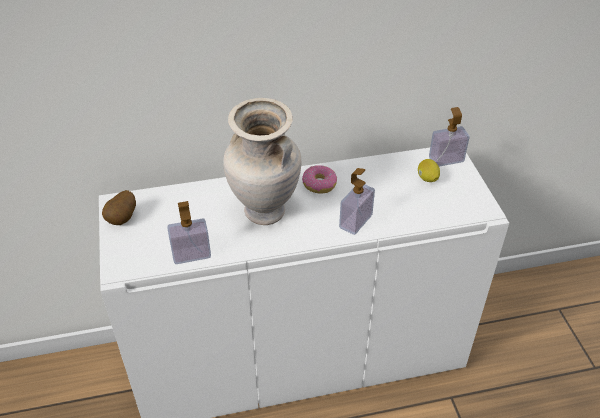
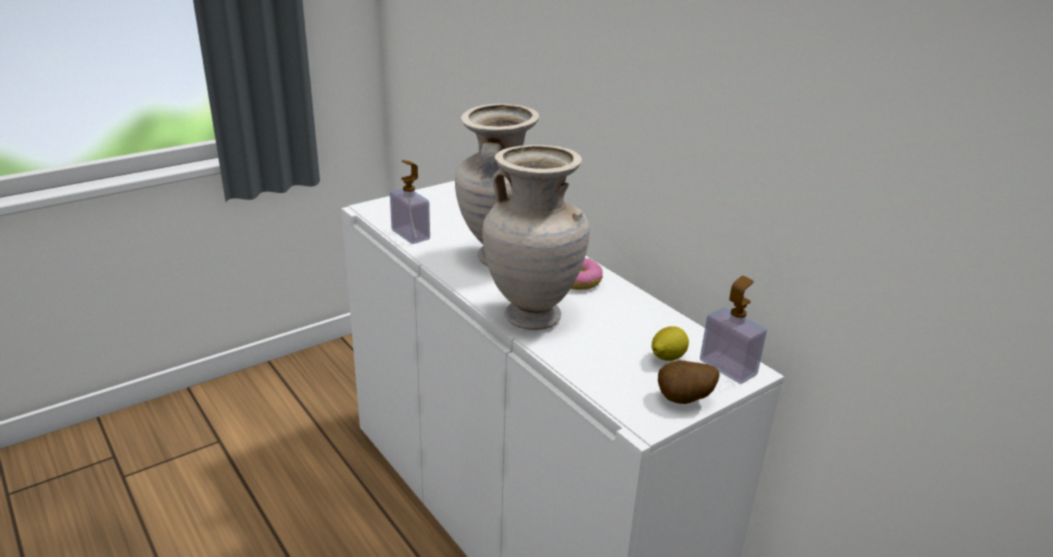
camera: 65 degrees right, 15 degrees down
potato [102,190,136,225] -> potato moved to [658,360,720,404]
soap dispenser [339,168,375,235] -> beige vase [482,145,589,330]

